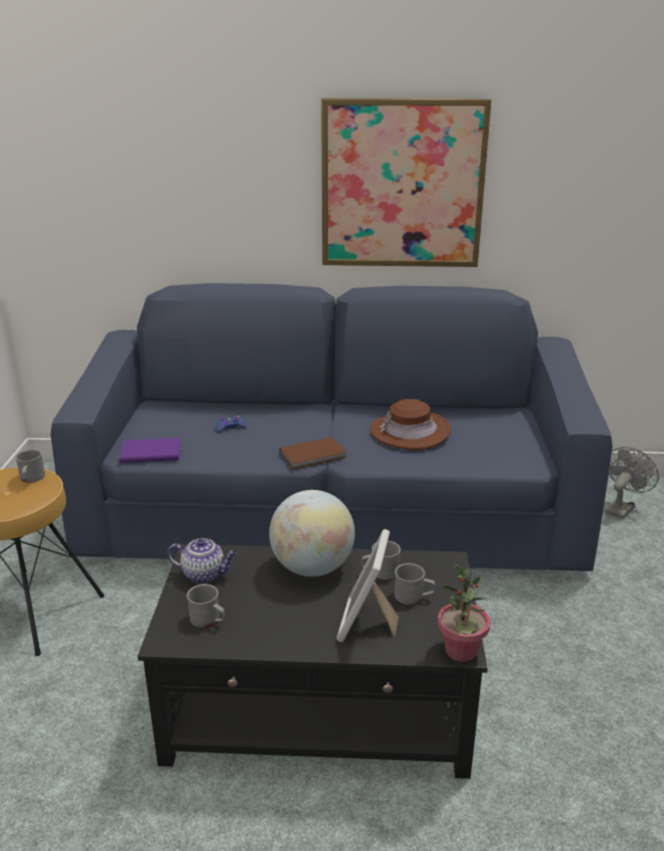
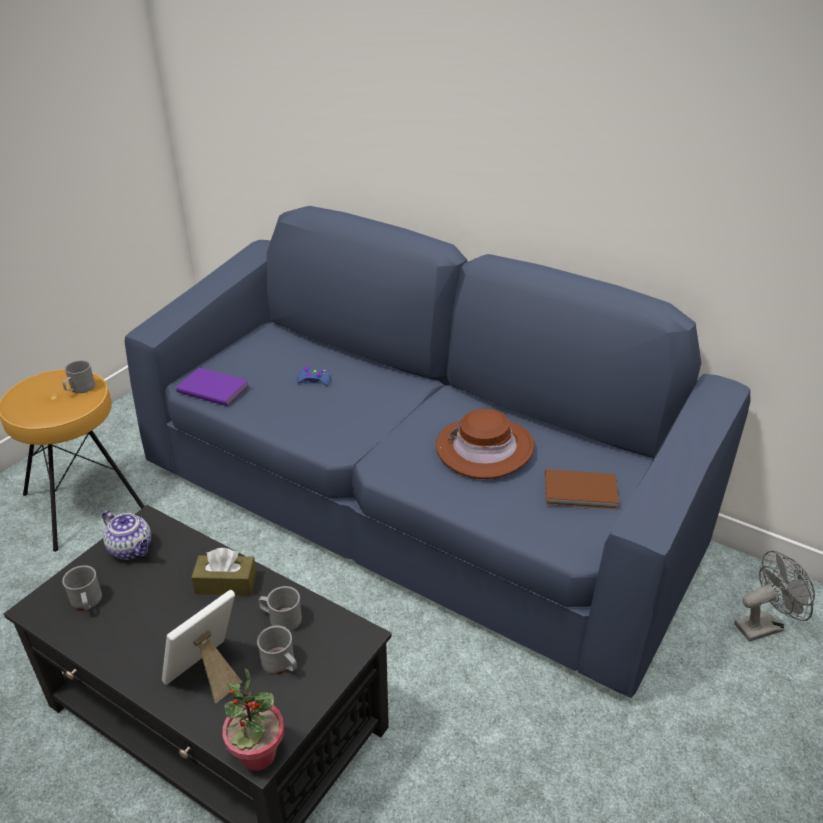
camera: 30 degrees right, 10 degrees up
globe [269,490,355,577] -> brown tissue box [191,548,257,596]
brown book [279,437,346,470] -> brown book moved to [545,469,619,509]
picture [321,98,492,267] -> none

